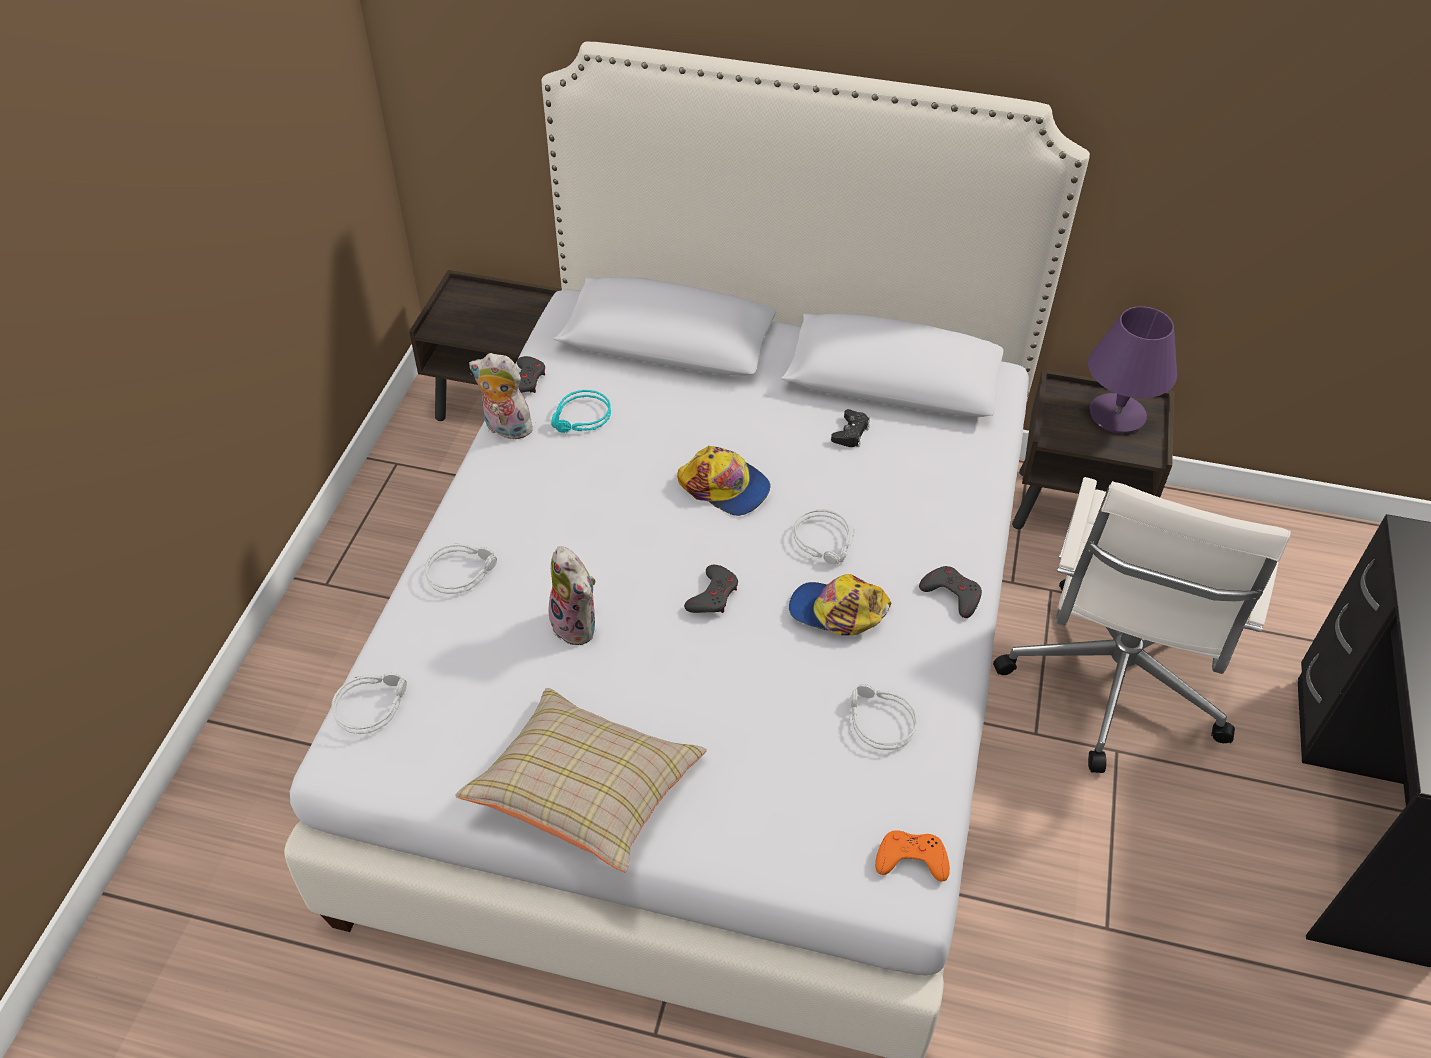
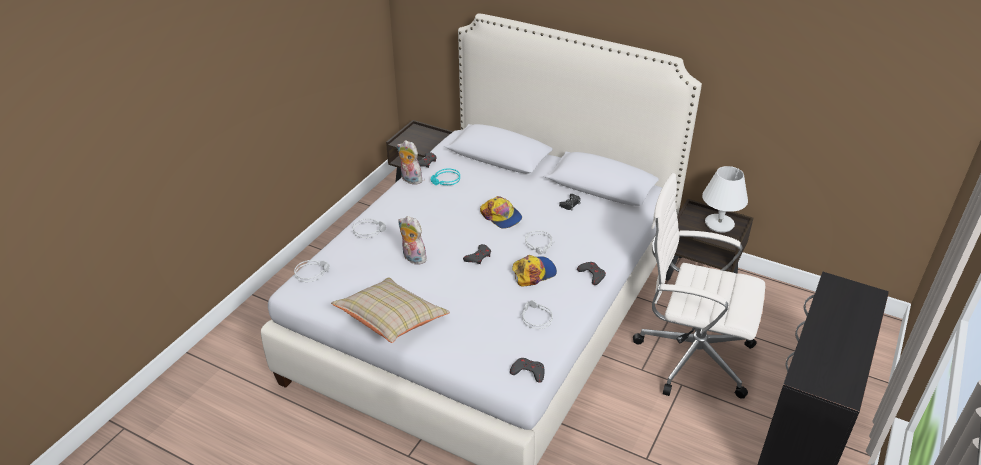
camera: 15 degrees right, 10 degrees down
plush toy [549,546,595,645] -> plush toy turned 150 degrees clockwise [398,216,427,265]
cap [789,574,891,636] -> cap turned 120 degrees clockwise [512,255,557,287]
orange game controller [875,830,950,881] -> grey game controller [510,358,544,383]
white office chair [993,477,1291,773] -> white office chair turned 75 degrees clockwise [633,173,765,399]
purple table lamp [1088,306,1177,434] -> white table lamp [702,166,748,233]

